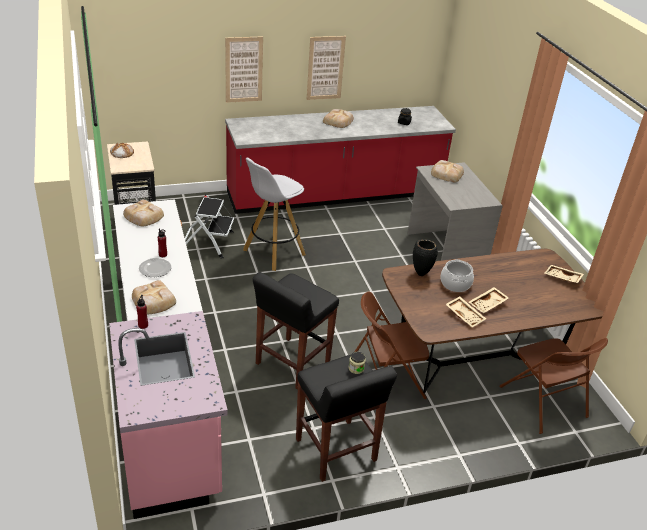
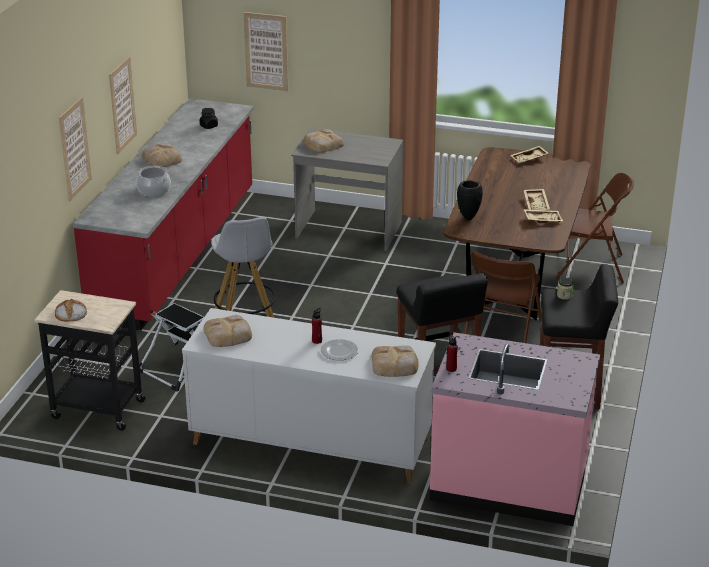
camera: 55 degrees left, 5 degrees down
cooking pot [440,259,474,292] -> cooking pot moved to [137,166,171,197]
none -> picture [244,12,288,91]

